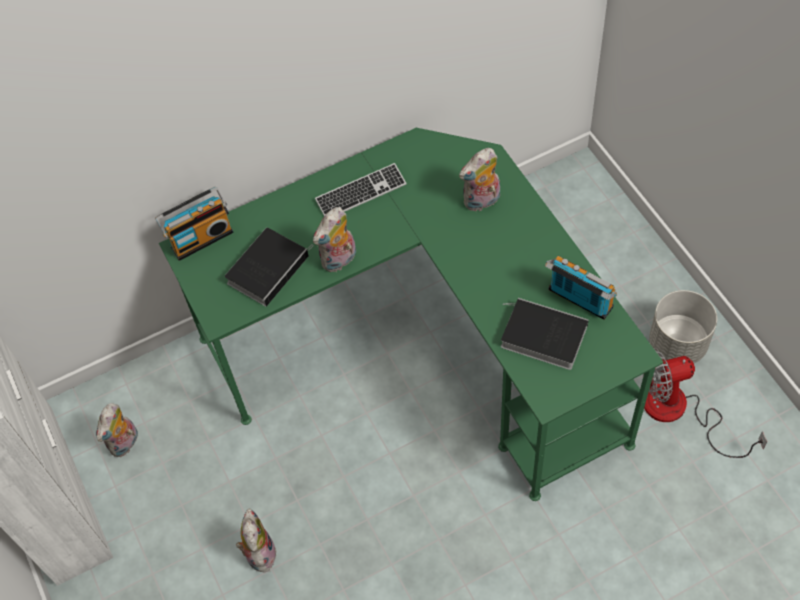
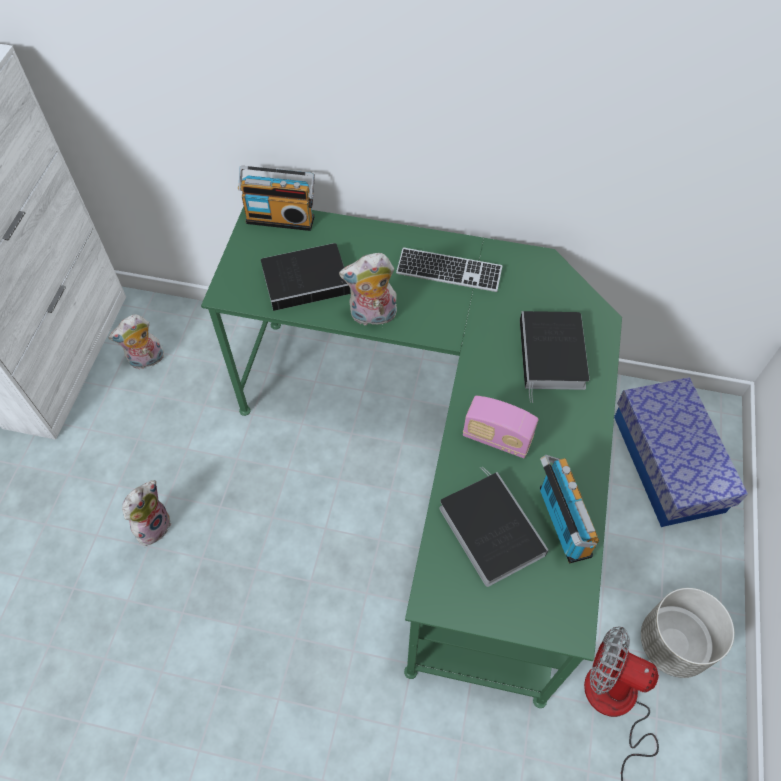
camera: 35 degrees right, 0 degrees up
plush toy [459,148,500,211] -> book [520,311,589,403]
none -> radio [463,396,539,458]
none -> storage box [614,377,748,527]

